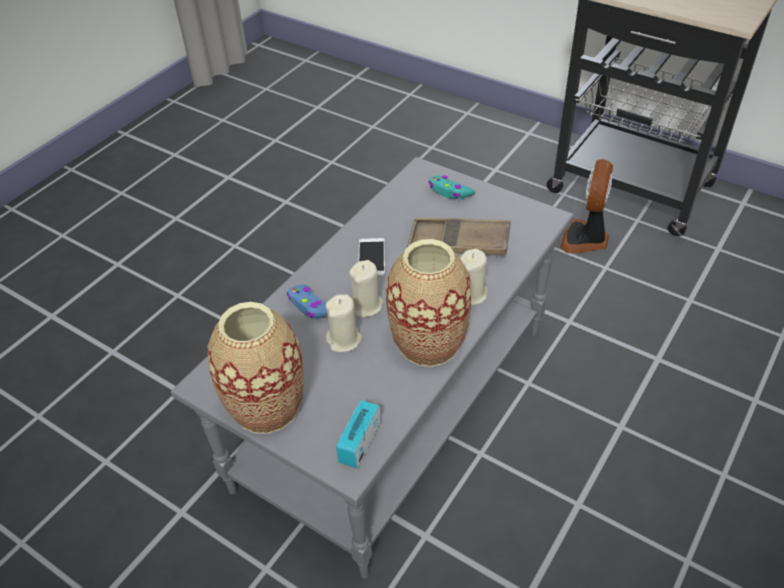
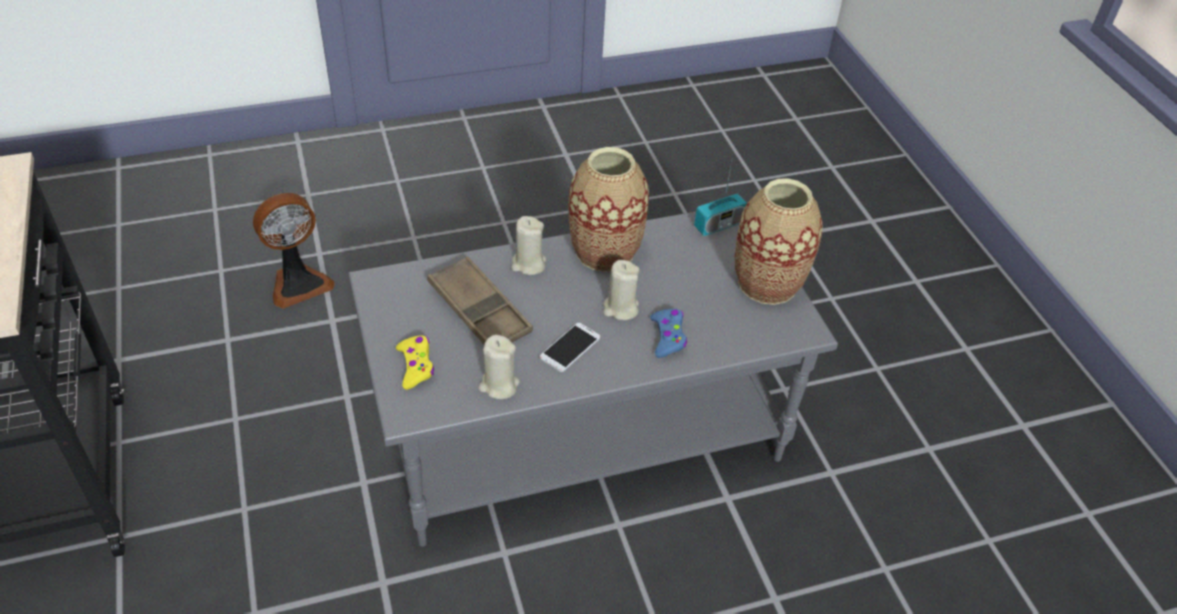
camera: 145 degrees left, 0 degrees up
beige candle [326,294,363,352] -> beige candle moved to [478,335,520,399]
turquoise game controller [429,175,475,200] -> yellow game controller [396,335,434,390]
fan [560,159,613,253] -> fan moved to [253,193,335,309]

